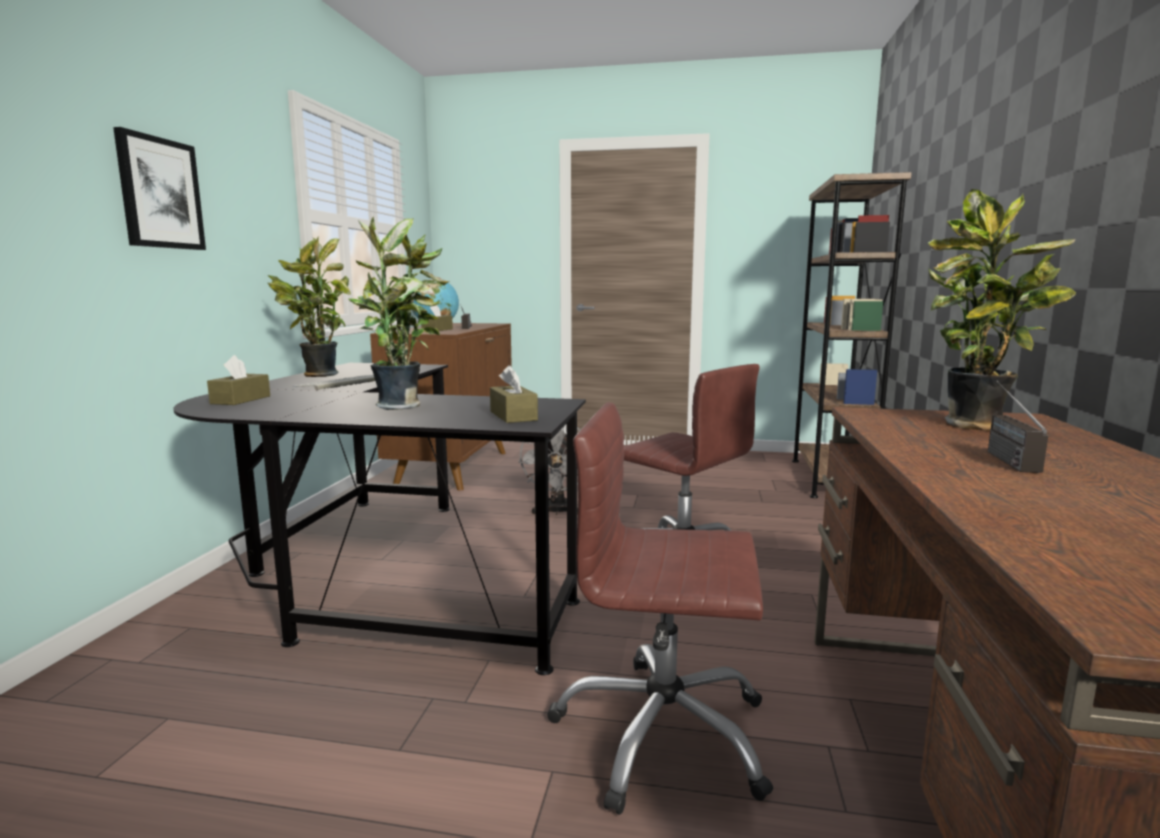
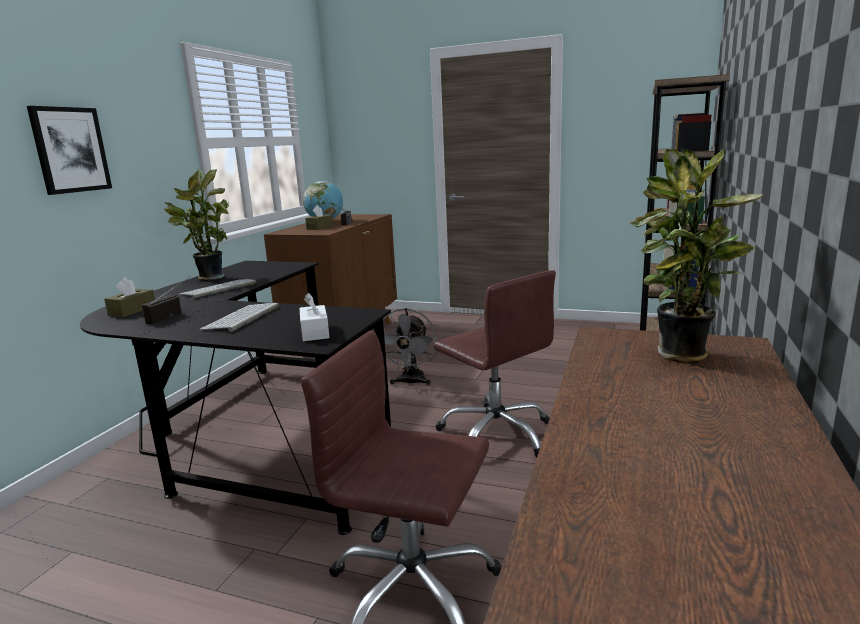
camera: 10 degrees right, 5 degrees up
potted plant [348,217,450,410] -> keyboard [199,303,279,332]
brown tissue box [490,365,538,423] -> white tissue box [300,293,330,341]
radio [988,380,1048,473] -> radio moved to [142,276,190,325]

